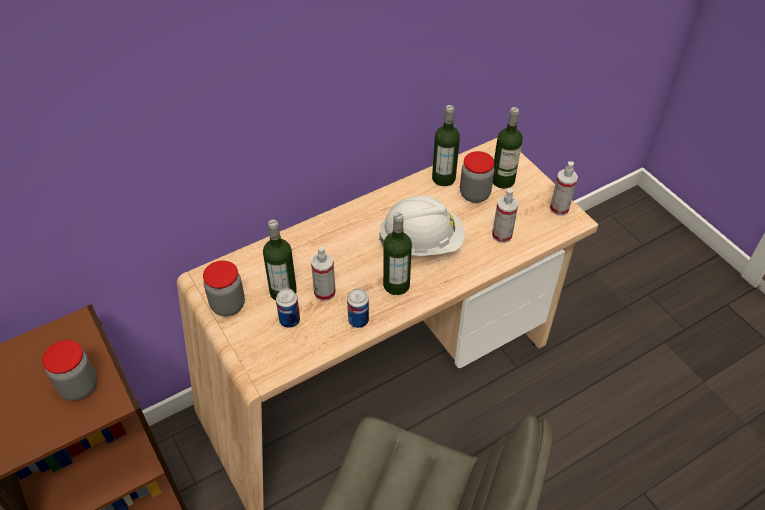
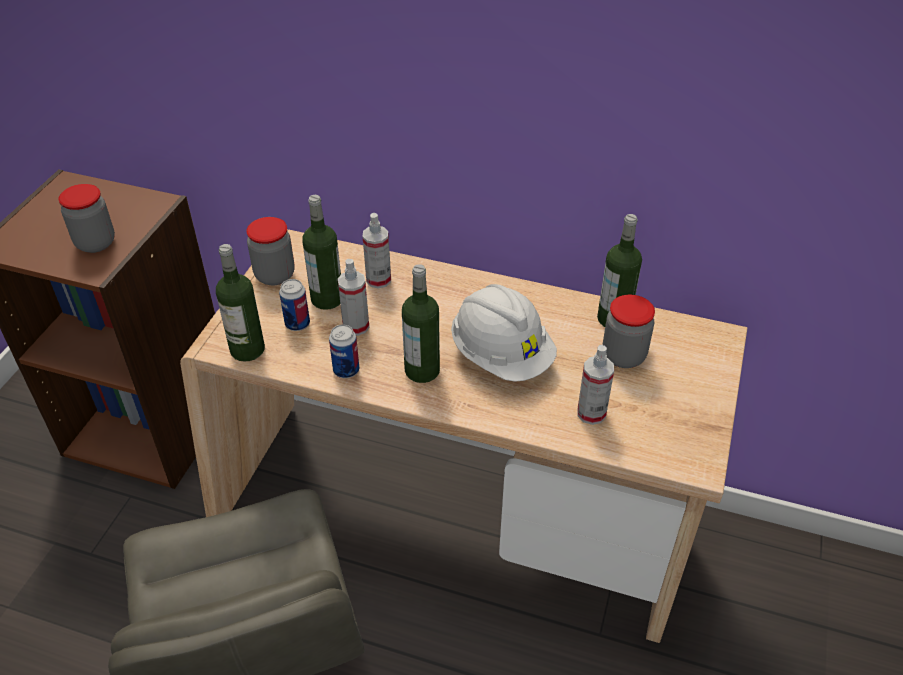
camera: 50 degrees right, 5 degrees down
bottle [493,107,523,189] -> bottle moved to [216,244,265,362]
spray bottle [550,161,578,216] -> spray bottle moved to [363,213,391,289]

